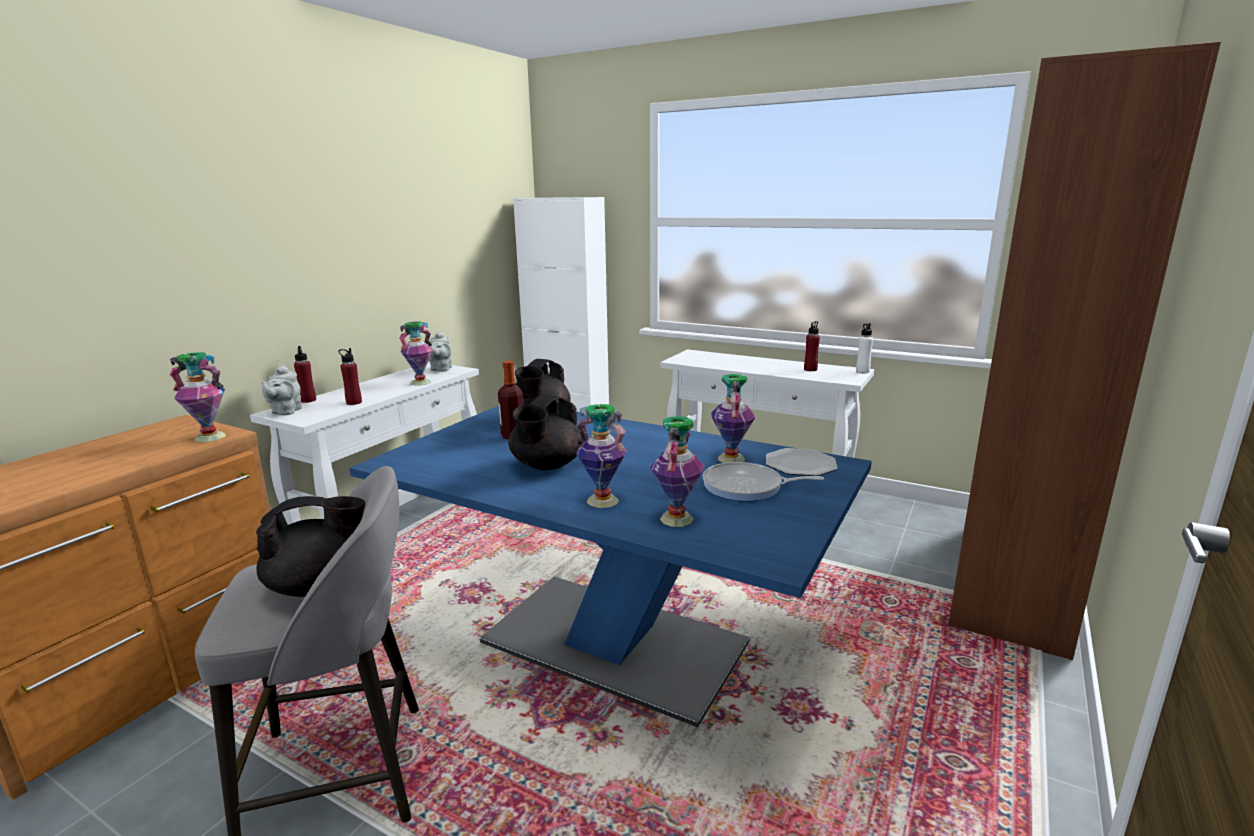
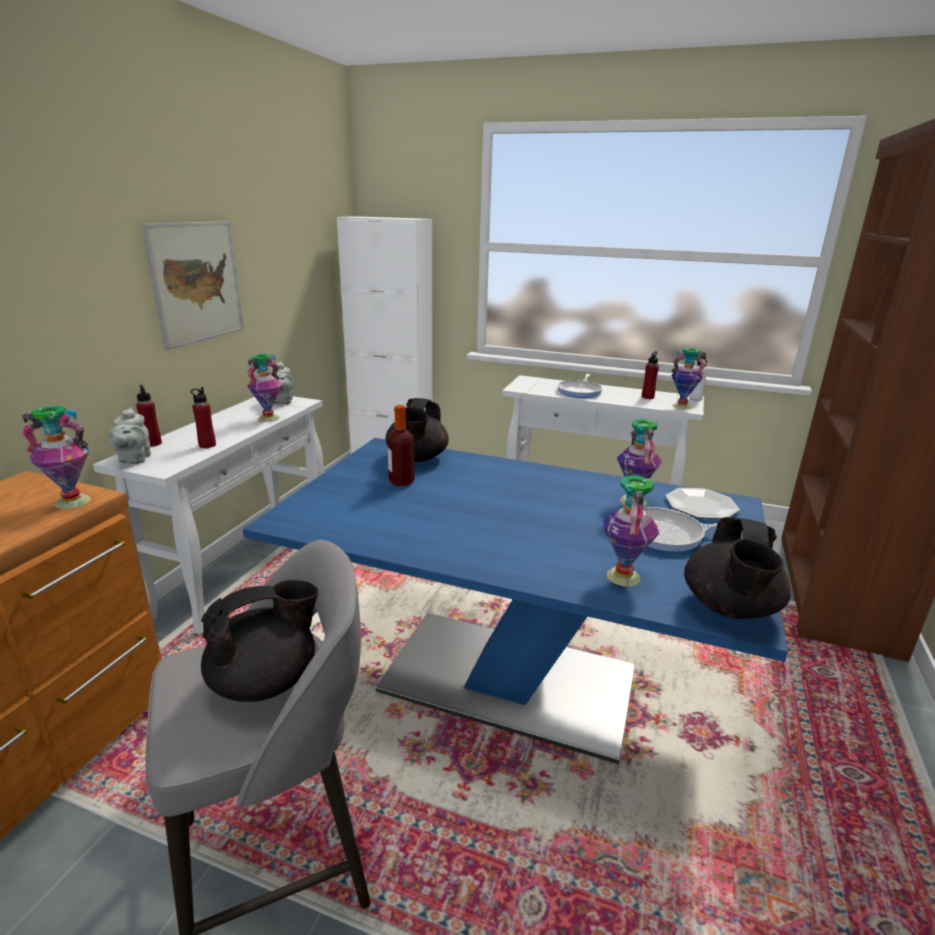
camera: 10 degrees left, 5 degrees up
black teapot [508,395,581,470] -> black teapot moved to [684,517,791,619]
vase [576,404,627,508] -> vase moved to [671,348,707,410]
none -> picture [142,221,244,350]
none -> frying pan [557,374,603,398]

